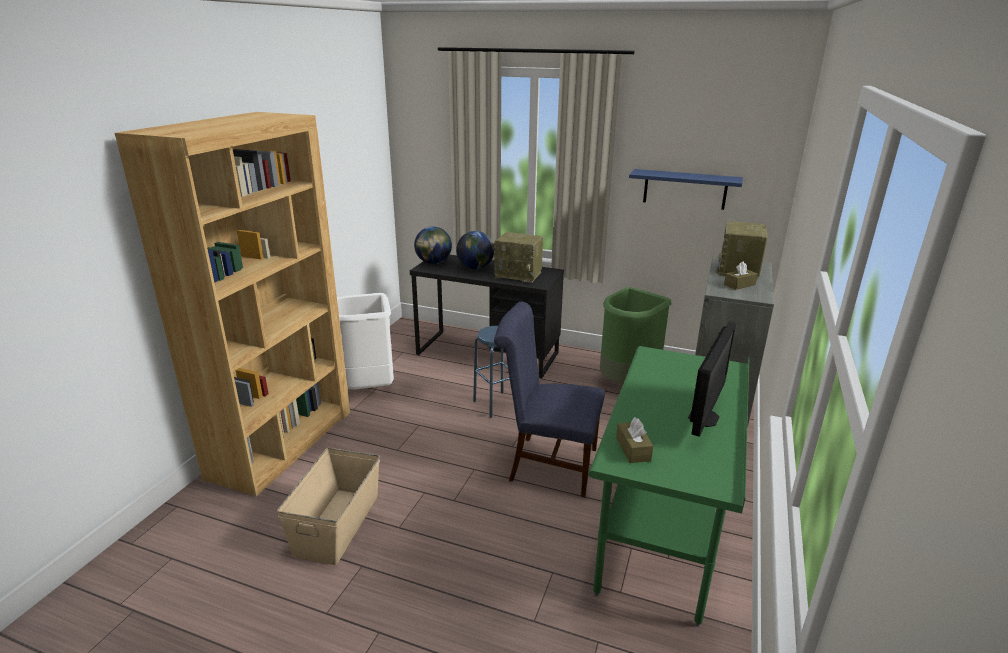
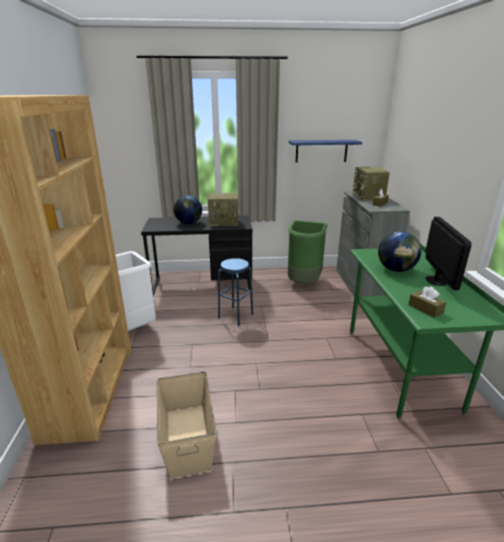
camera: 25 degrees left, 0 degrees up
globe [414,227,452,264] -> globe moved to [378,231,421,272]
blue chair [494,302,605,497] -> none

